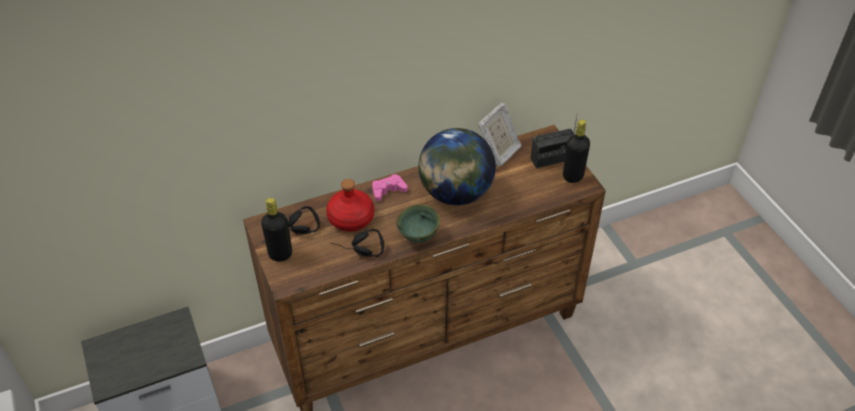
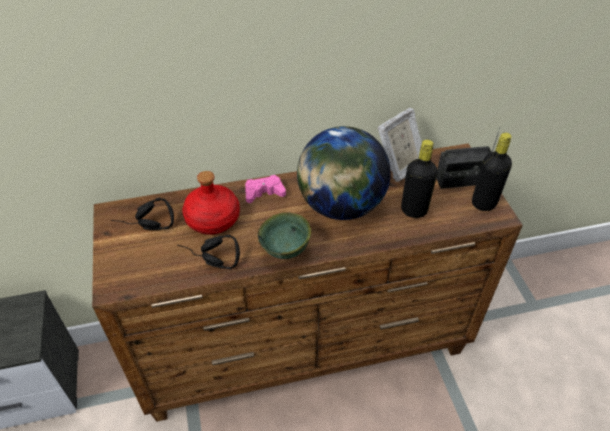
camera: 10 degrees right, 0 degrees up
black bottle [261,198,292,262] -> black bottle moved to [401,140,438,218]

